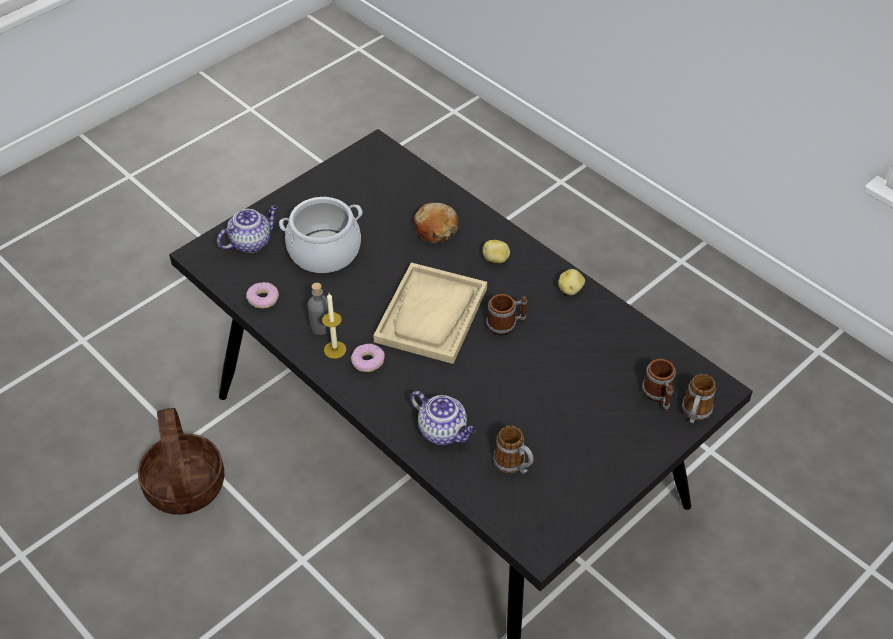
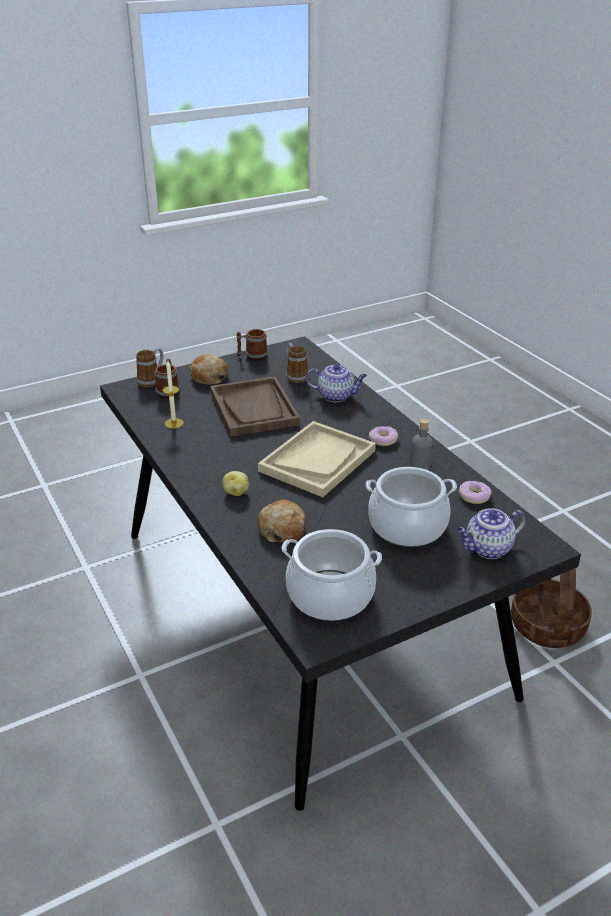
camera: 165 degrees left, 15 degrees down
candle [322,293,346,359] -> candle moved to [162,361,184,429]
teapot [410,391,476,445] -> teapot turned 135 degrees clockwise [306,364,367,402]
mug [486,294,527,335] -> mug moved to [236,329,268,361]
potato [558,269,585,295] -> none
none -> bread [189,354,228,385]
none -> brown tray [210,376,300,437]
none -> cooking pot [282,529,382,621]

